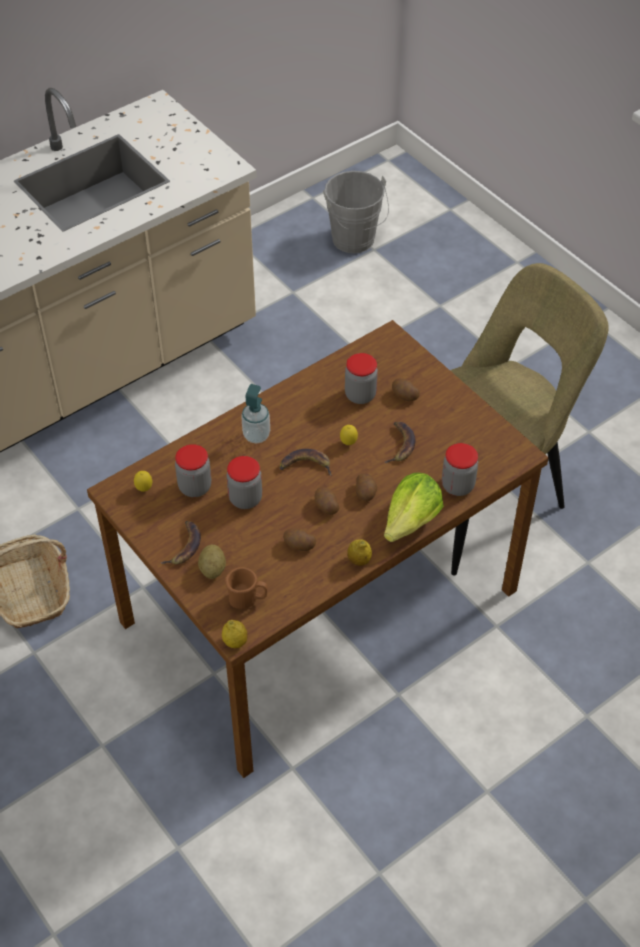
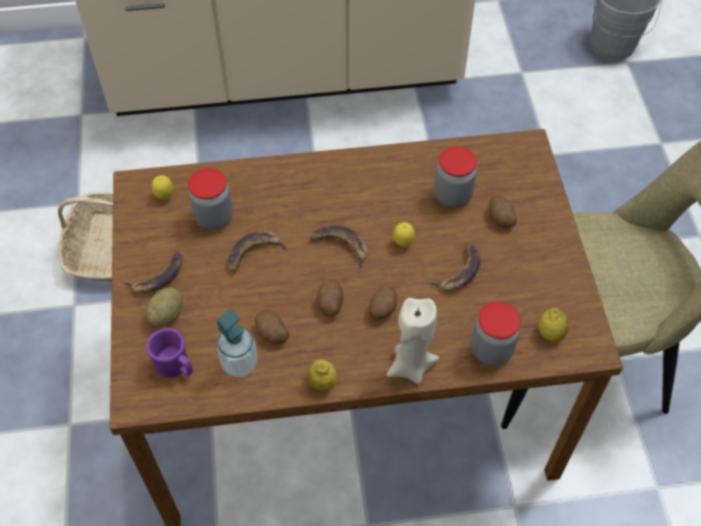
camera: 30 degrees right, 5 degrees up
lemon [222,620,248,648] -> lemon moved to [538,308,569,342]
brown mug [225,567,268,609] -> purple mug [146,328,193,377]
jar [227,456,262,509] -> banana [228,231,289,273]
soap dispenser [241,384,270,444] -> soap dispenser moved to [217,309,257,377]
lettuce [384,472,444,542] -> beige candle [387,298,439,384]

